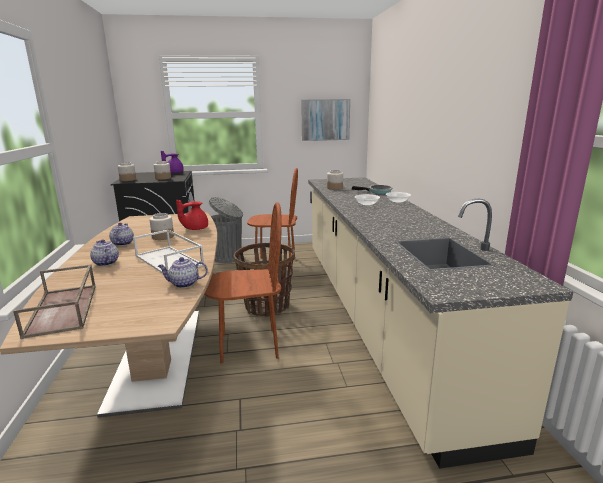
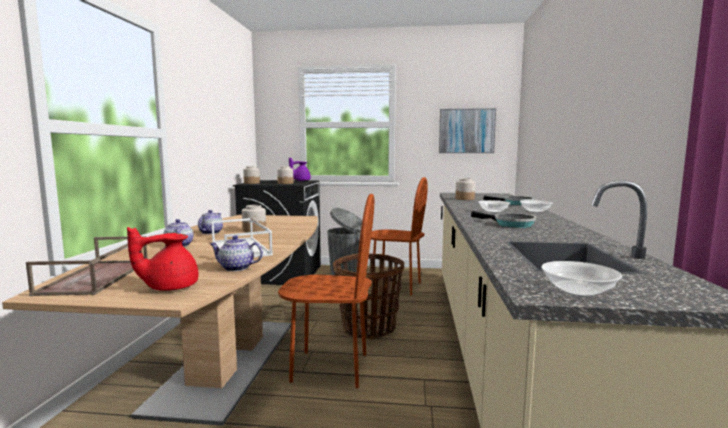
camera: 15 degrees right, 10 degrees down
red teapot [176,200,208,230] -> red teapot moved to [127,227,199,291]
none -> frying pan [471,211,536,228]
none -> bowl [541,261,622,297]

